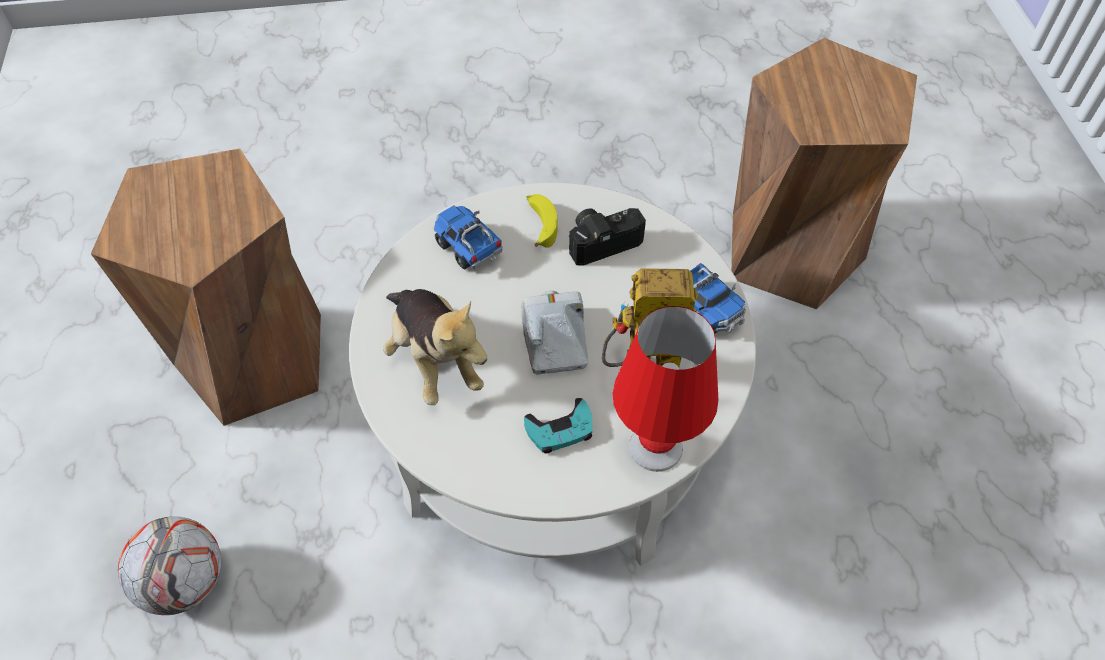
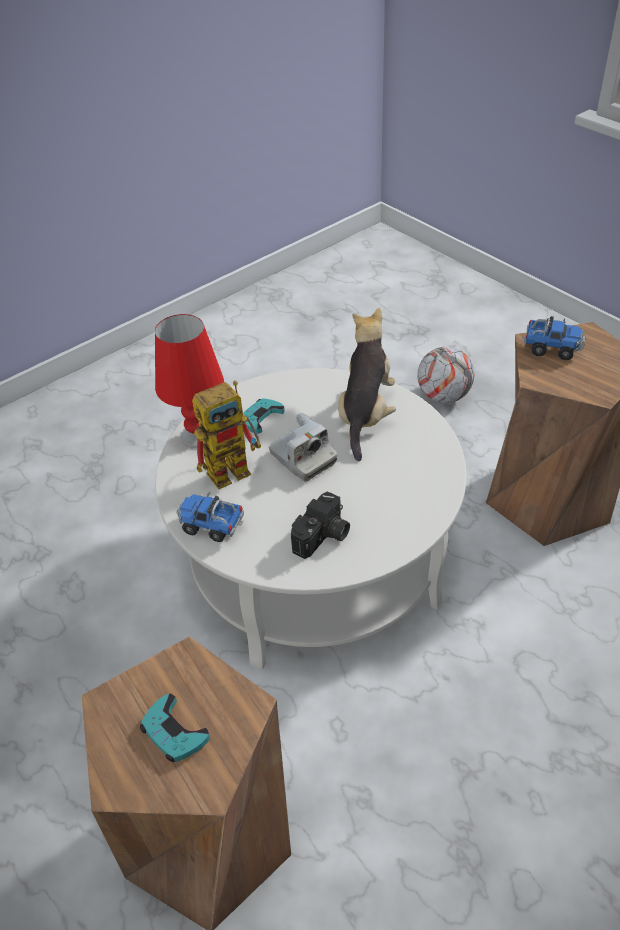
camera: 150 degrees right, 10 degrees down
plush toy [383,289,487,405] -> plush toy turned 75 degrees clockwise [338,308,396,461]
toy truck [434,205,503,269] -> toy truck moved to [522,316,586,360]
banana [526,194,558,248] -> none
none -> turquoise game controller [140,693,210,762]

